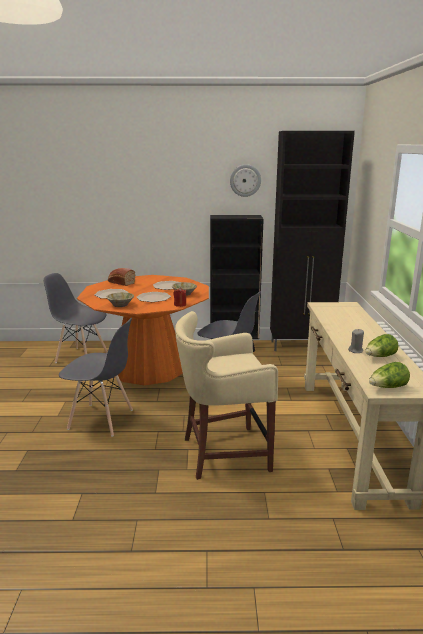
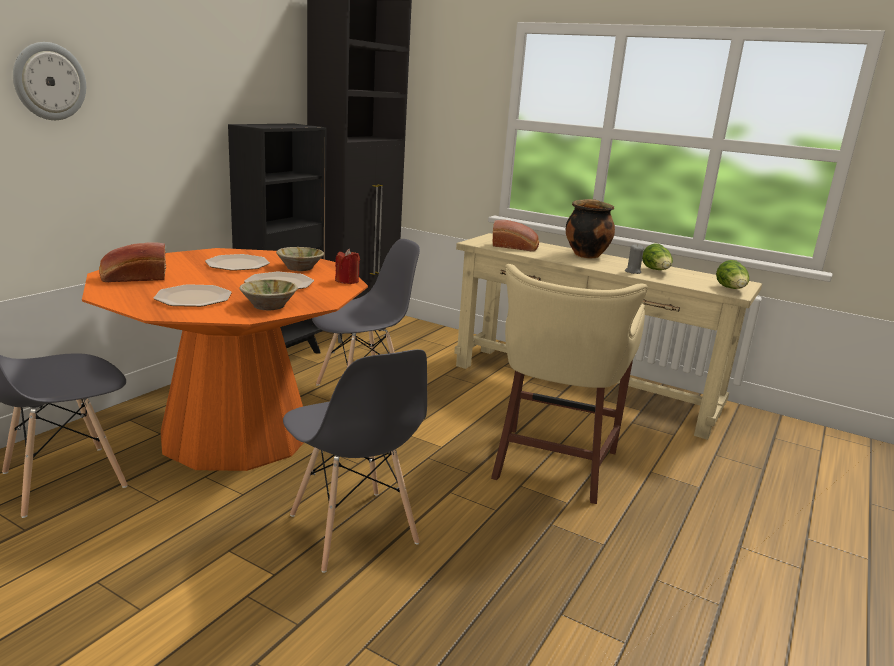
camera: 60 degrees left, 0 degrees up
grey chair [59,318,133,436] -> grey chair turned 105 degrees clockwise [283,349,427,573]
wall clock [230,164,261,197] -> wall clock moved to [13,42,86,120]
none -> bread [493,220,539,251]
none -> cooking pot [566,199,615,258]

